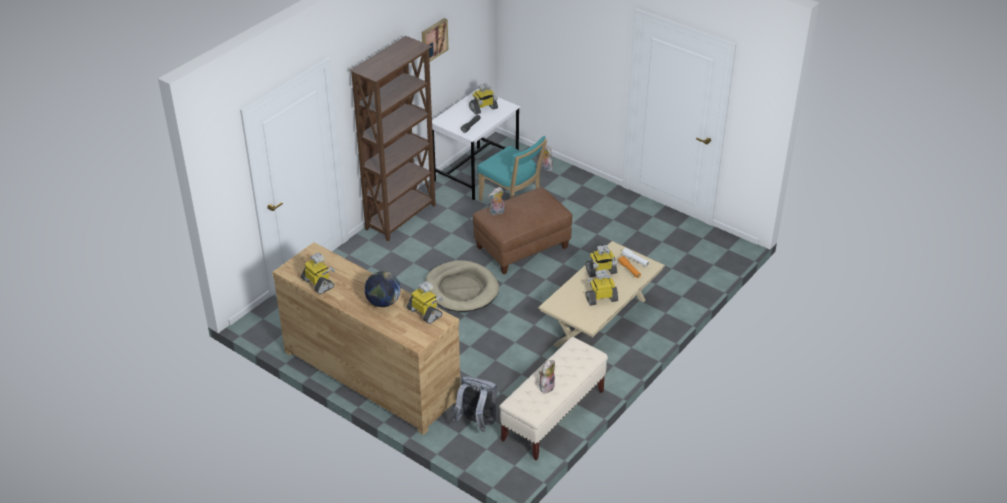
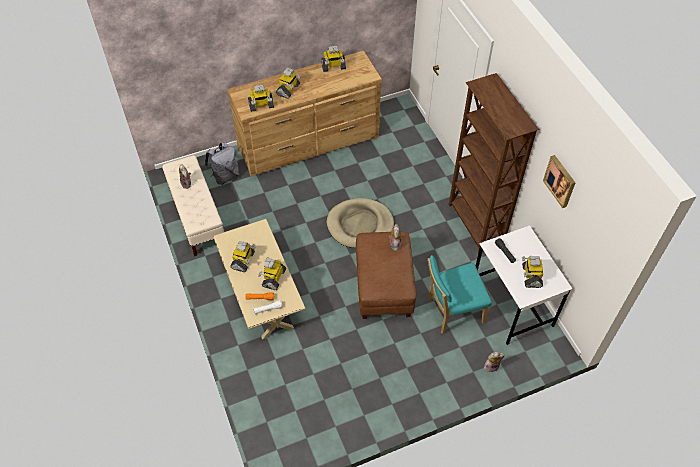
camera: 120 degrees right, 15 degrees up
globe [364,271,401,307] -> toy robot [276,67,301,99]

